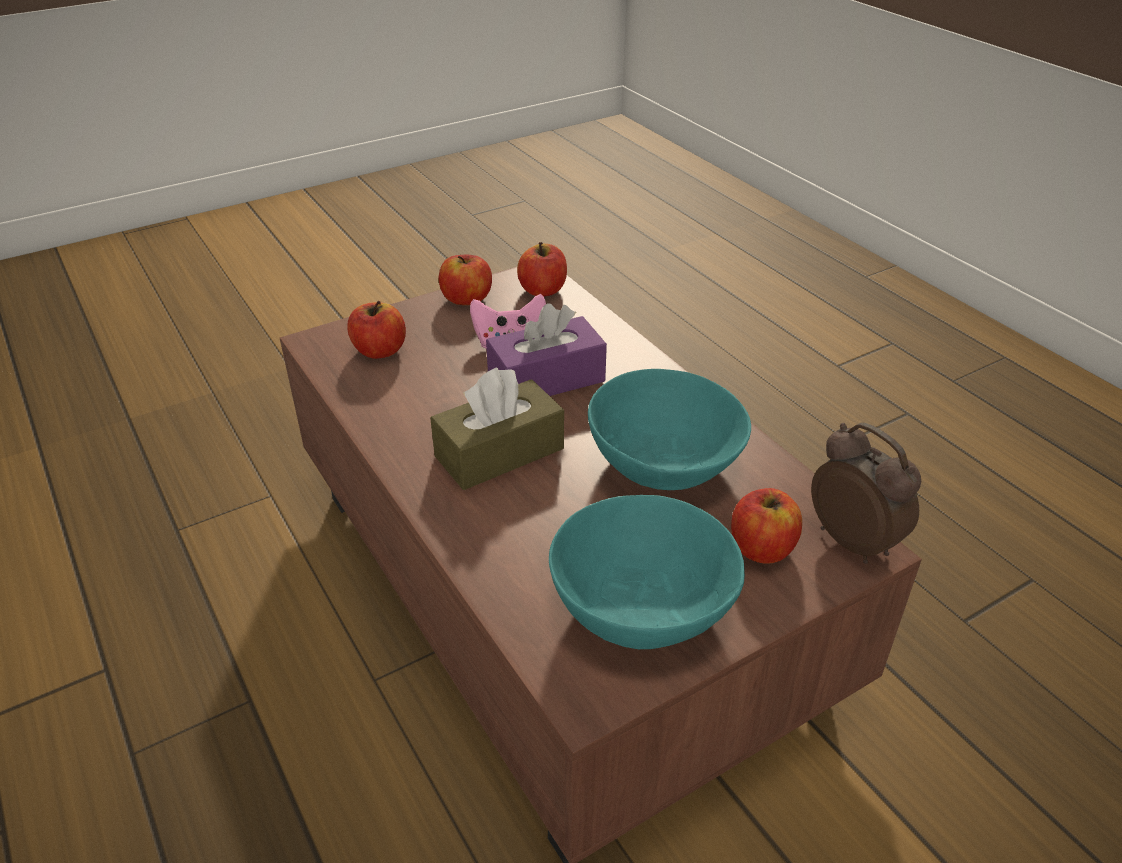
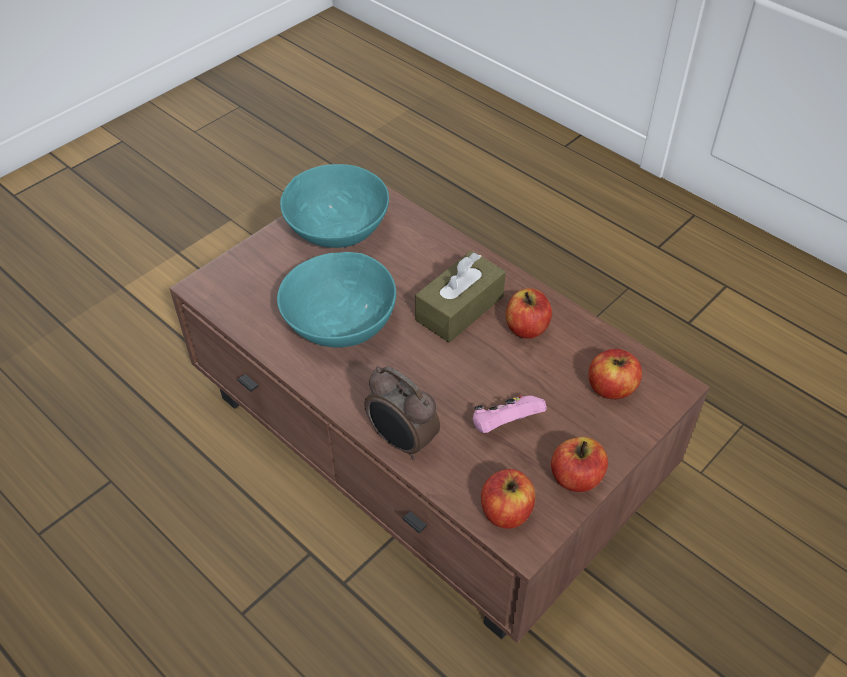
camera: 165 degrees right, 10 degrees up
purple tissue box [486,303,607,396] -> none
apple [731,488,802,564] -> apple moved to [506,288,552,339]
alarm clock [811,422,921,564] -> alarm clock moved to [364,366,440,459]

